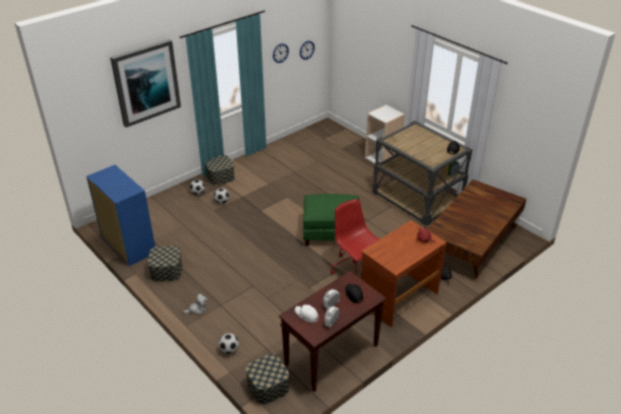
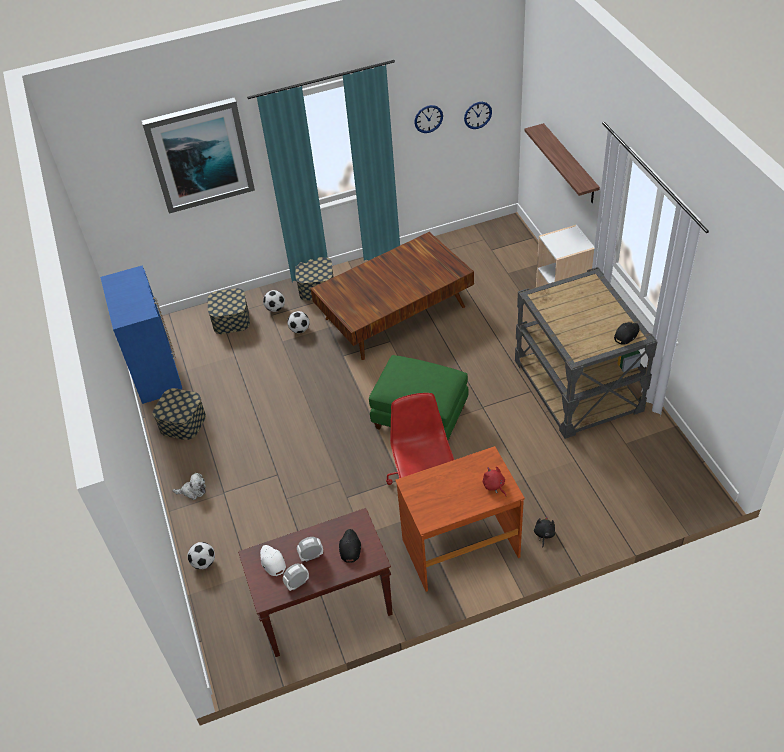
camera: 25 degrees right, 10 degrees up
storage box [246,354,289,404] -> storage box moved to [208,288,250,334]
brown coffee table [427,179,526,279] -> brown coffee table moved to [310,232,474,360]
none -> shelf [525,123,600,203]

